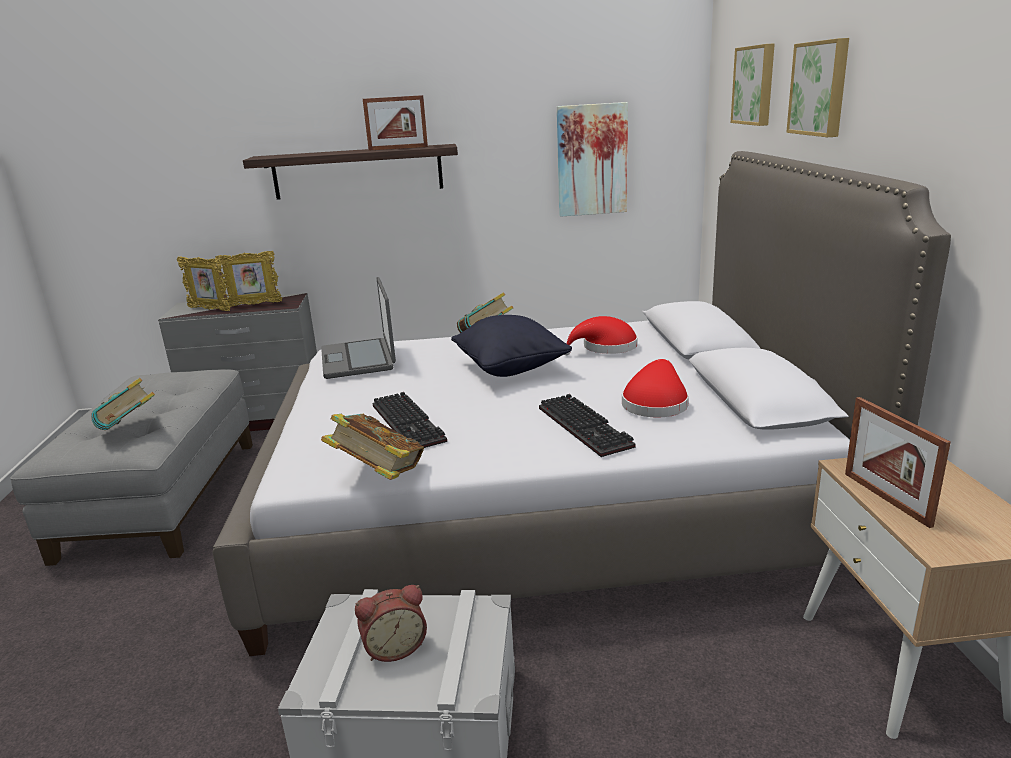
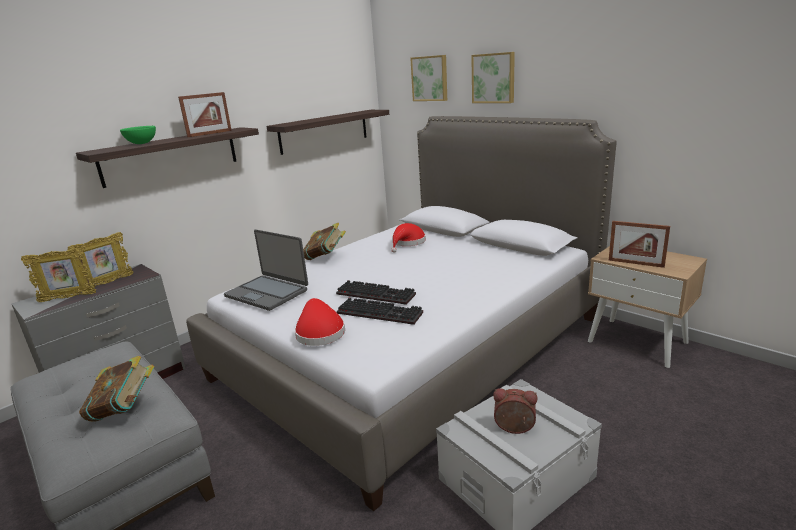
camera: 40 degrees left, 0 degrees up
book [321,414,424,480] -> none
alarm clock [355,585,427,662] -> alarm clock turned 105 degrees counterclockwise [493,388,538,434]
black pillow [451,315,572,377] -> none
keyboard [539,394,636,457] -> keyboard moved to [336,280,416,305]
picture [557,102,628,217] -> shelf [266,110,389,155]
red hat [622,359,689,417] -> red hat moved to [295,298,345,346]
none -> green bowl [120,126,156,144]

